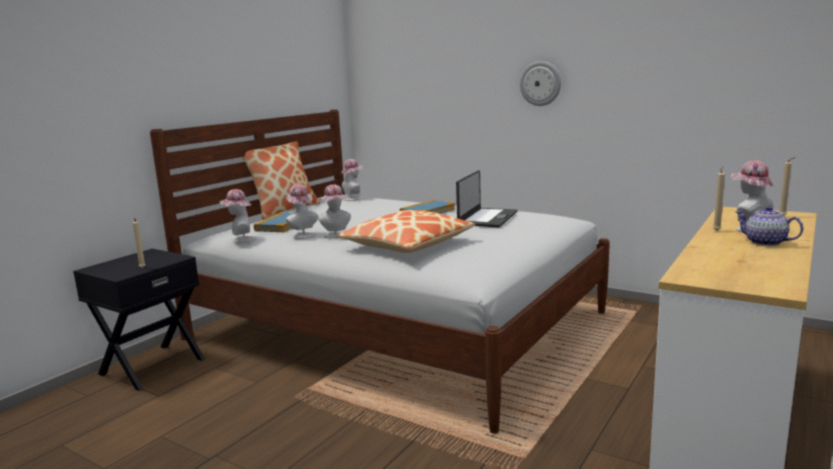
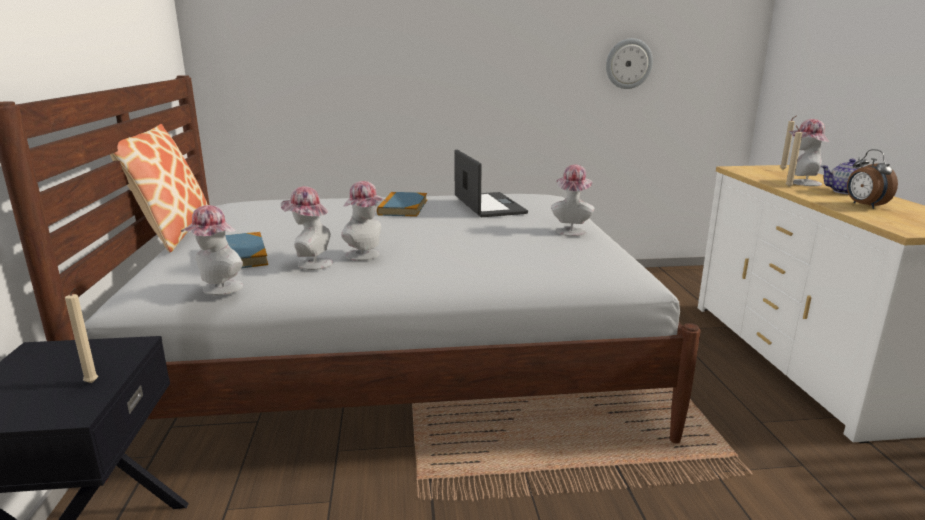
camera: 40 degrees left, 5 degrees up
pillow [337,210,476,253] -> none
hat [341,159,363,201] -> hat moved to [551,165,595,236]
wall clock [520,61,561,106] -> wall clock moved to [606,38,653,89]
none -> alarm clock [847,149,898,209]

